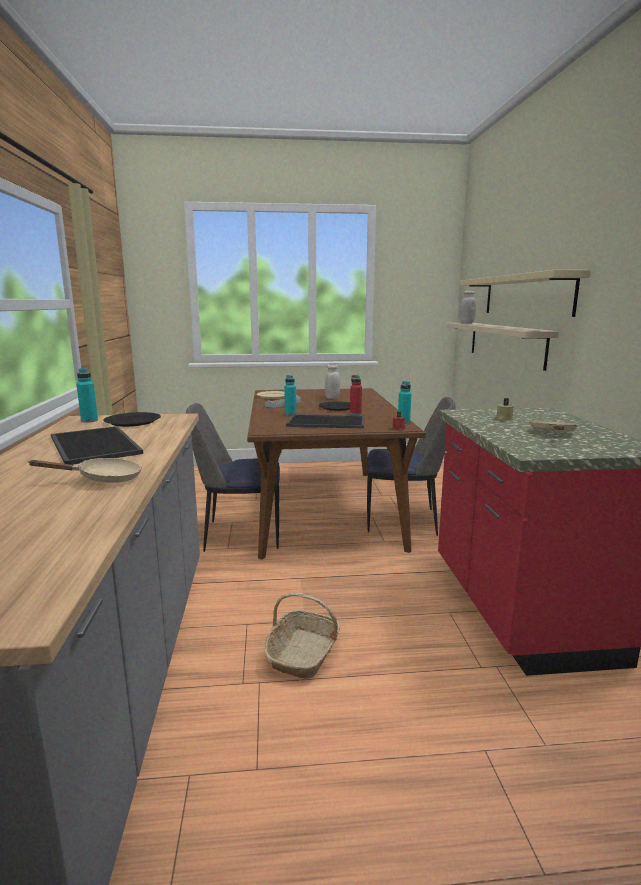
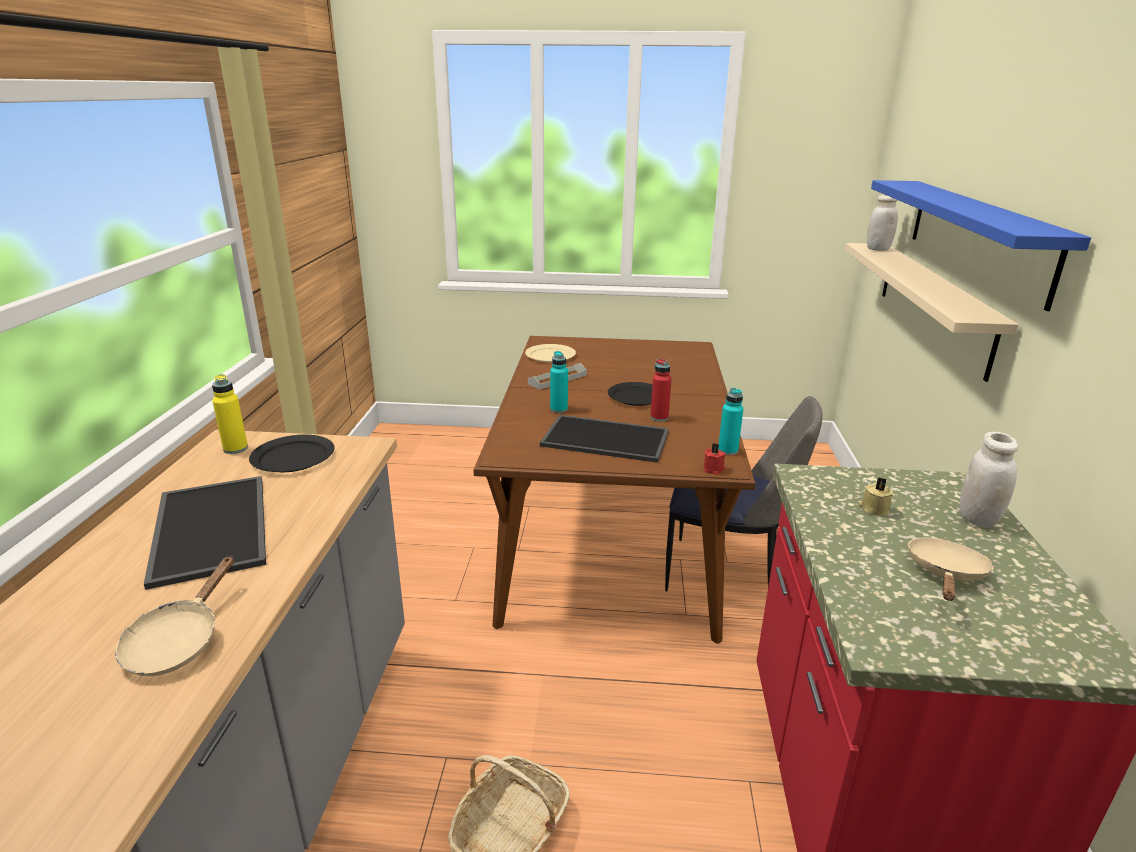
camera: 10 degrees right, 10 degrees up
beige frying pan [28,458,142,483] -> beige frying pan turned 105 degrees clockwise [115,555,234,676]
turquoise bottle [76,368,98,423] -> yellow bottle [212,374,248,454]
chair [186,403,280,552] -> none
white jar [325,364,340,399] -> white jar moved to [960,432,1018,528]
beige shelf [460,270,591,317] -> blue shelf [871,180,1091,311]

